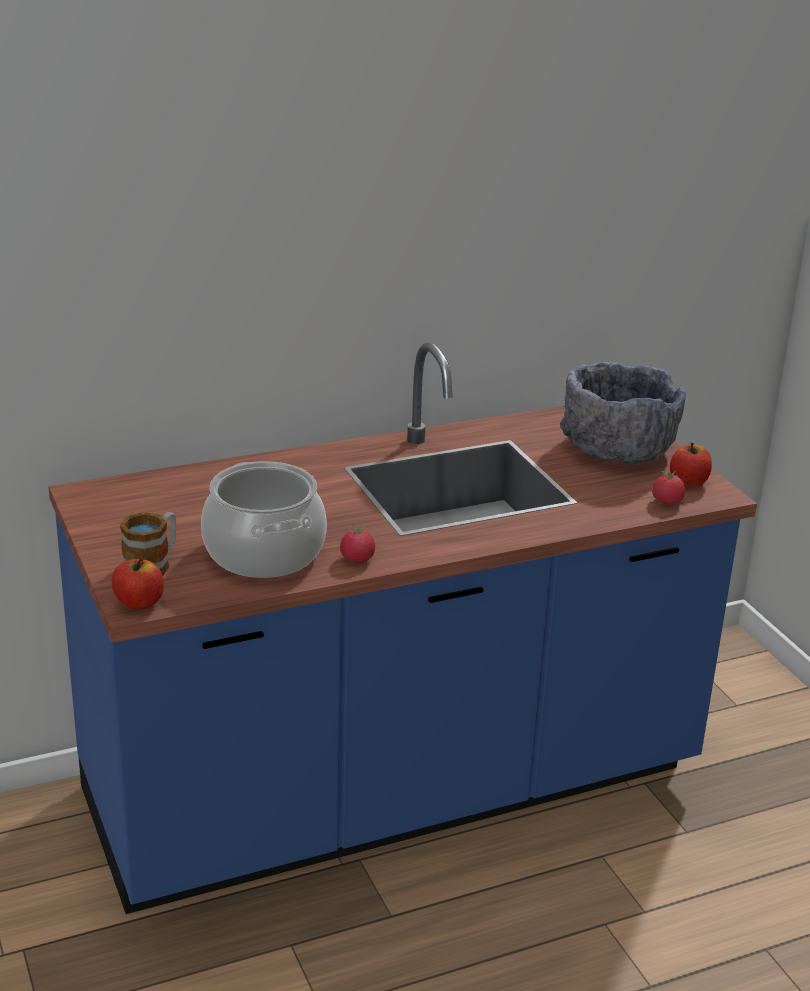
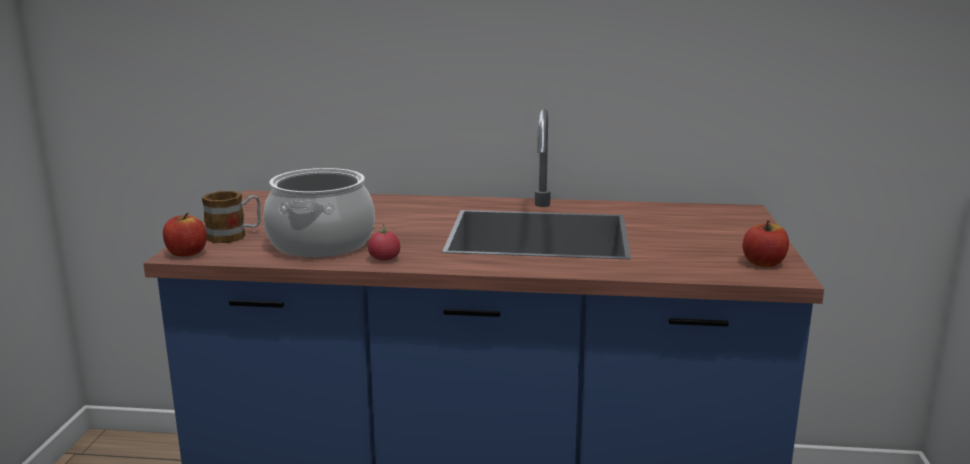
camera: 30 degrees right, 10 degrees down
grey bowl [560,362,686,465] -> none
tomato [652,471,685,504] -> none

